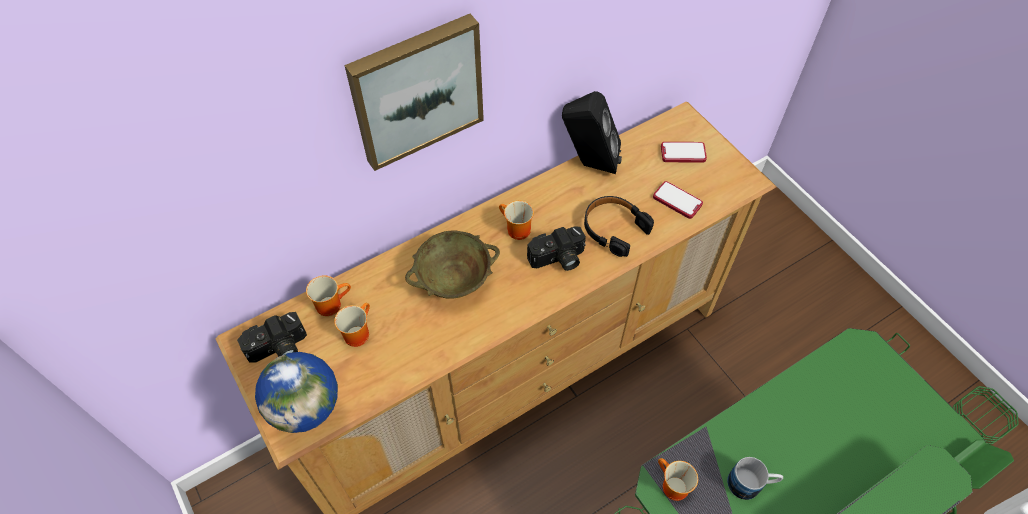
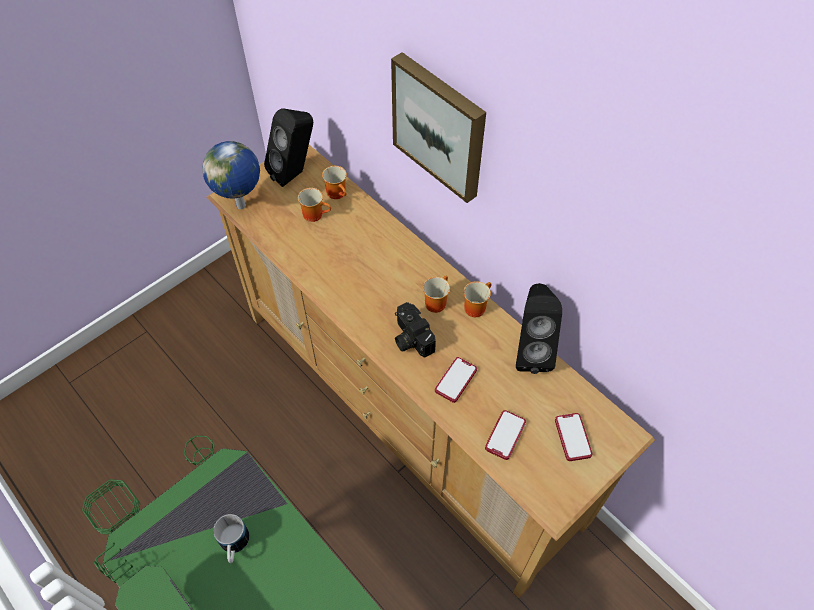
camera: 80 degrees right, 0 degrees up
camera [237,312,307,363] -> black speaker [264,108,313,187]
beige bowl [405,231,500,299] -> none
black headphones [584,196,654,257] -> phone [435,357,477,403]
mug [658,458,698,501] -> mug moved to [463,281,491,317]

